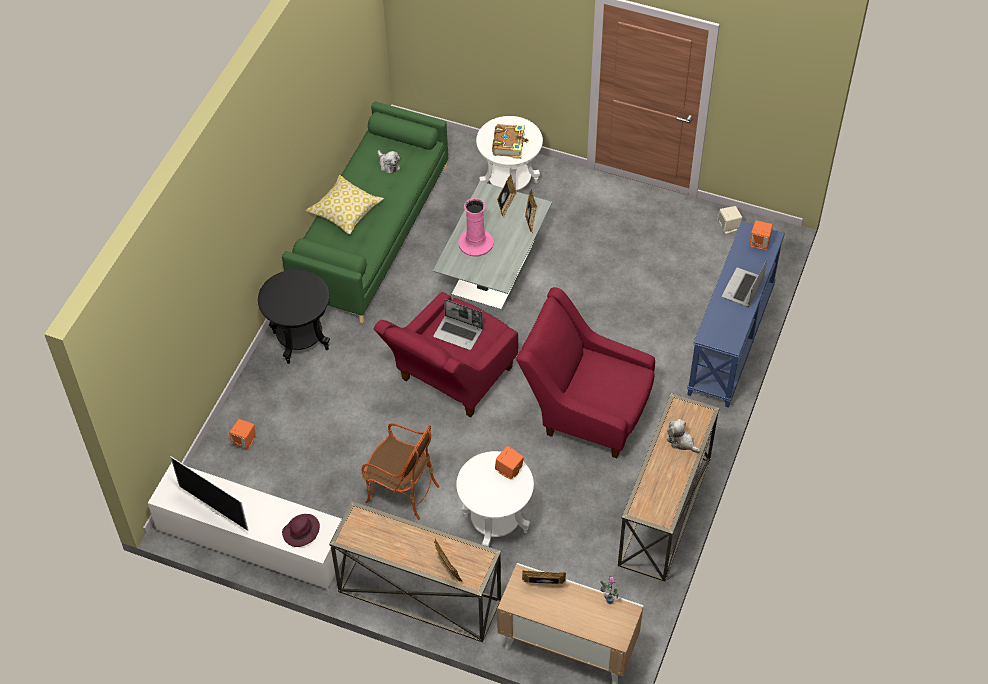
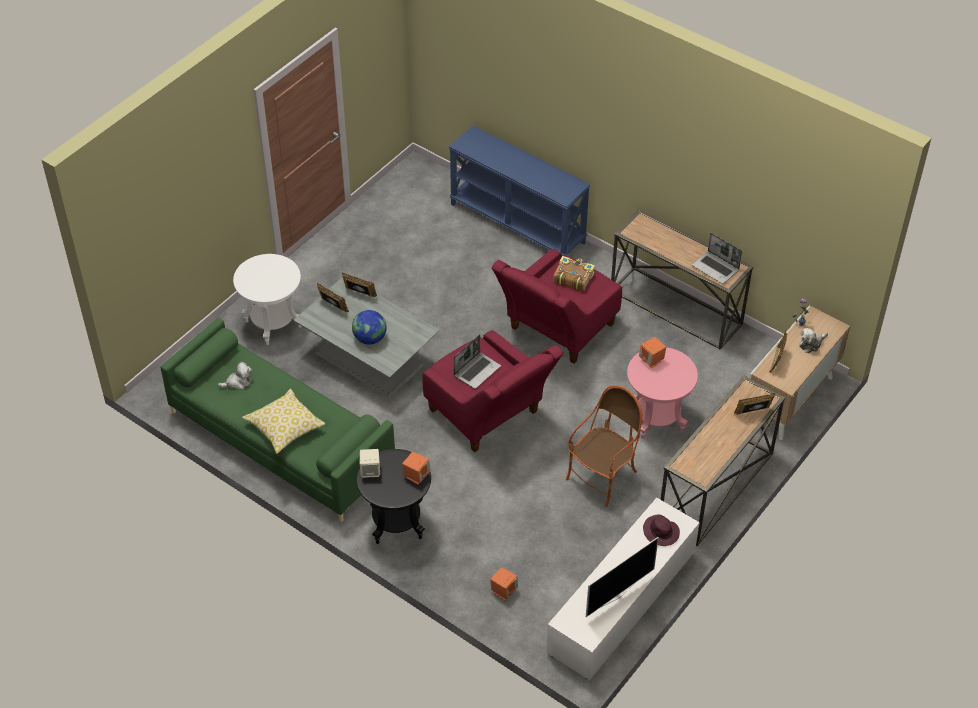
camera: 75 degrees left, 5 degrees down
white side table [456,451,534,547] -> pink side table [627,347,698,439]
pink vase [458,198,494,256] -> globe [352,310,387,345]
book [492,124,529,159] -> book moved to [553,256,595,291]
plush toy [667,419,700,453] -> plush toy moved to [799,328,828,353]
beige speaker [717,206,742,234] -> beige speaker moved to [360,449,380,478]
laptop [722,260,767,307] -> laptop moved to [692,233,742,284]
orange speaker [749,220,773,250] -> orange speaker moved to [402,452,430,484]

